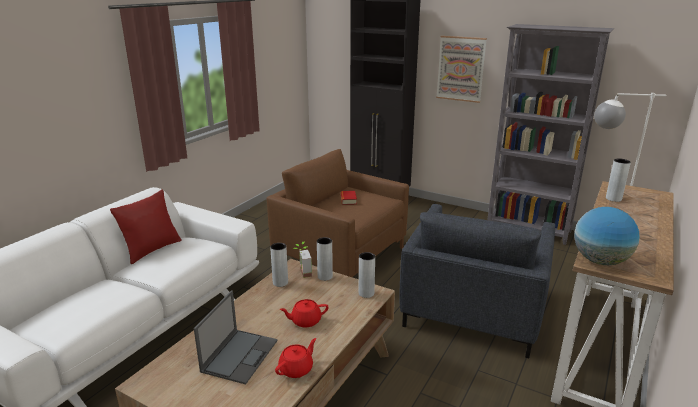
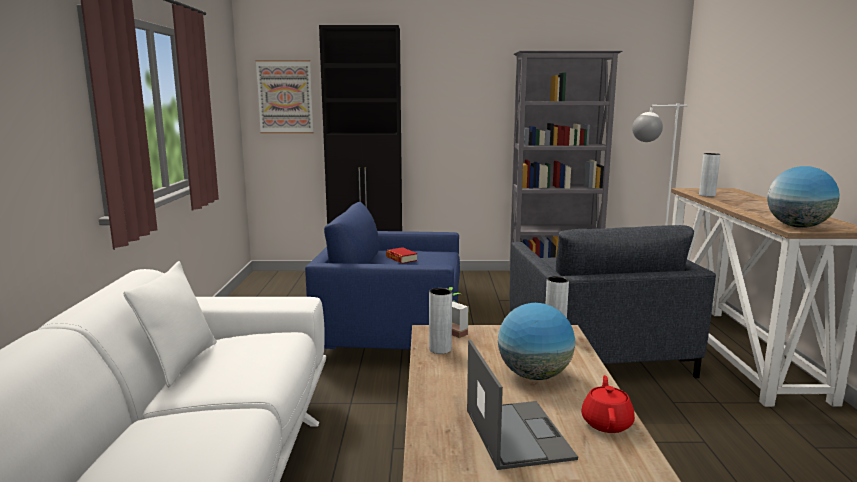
camera: 30 degrees left, 10 degrees down
red pillow [110,190,182,265] -> white pillow [123,261,217,387]
brown armchair [266,149,409,277] -> blue armchair [305,202,460,349]
red teapot [280,299,328,328] -> globe [498,303,575,380]
grey vase [317,237,333,281] -> none
picture [436,36,487,103] -> picture moved to [256,60,313,134]

